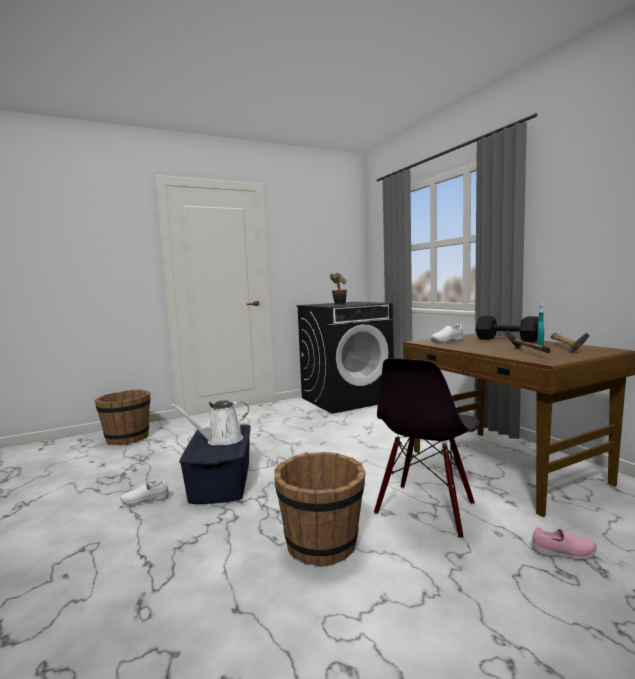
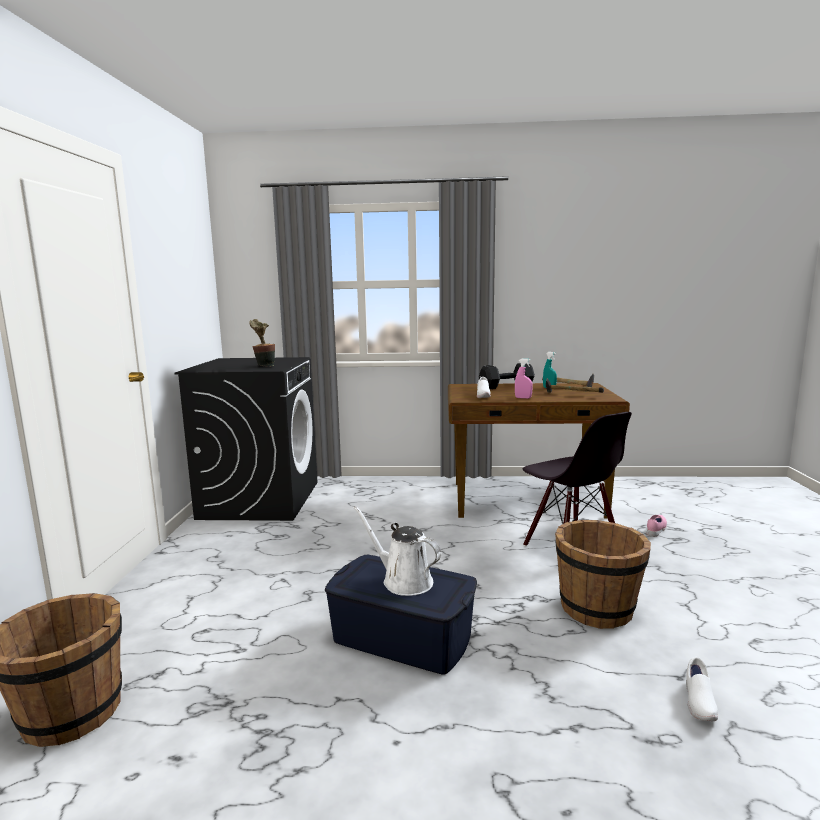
camera: 60 degrees left, 5 degrees up
white shoe [120,480,169,506] -> white shoe moved to [686,657,718,721]
white watering can [170,400,249,445] -> white watering can turned 120 degrees clockwise [354,506,442,596]
none -> pink spray bottle [515,359,533,399]

